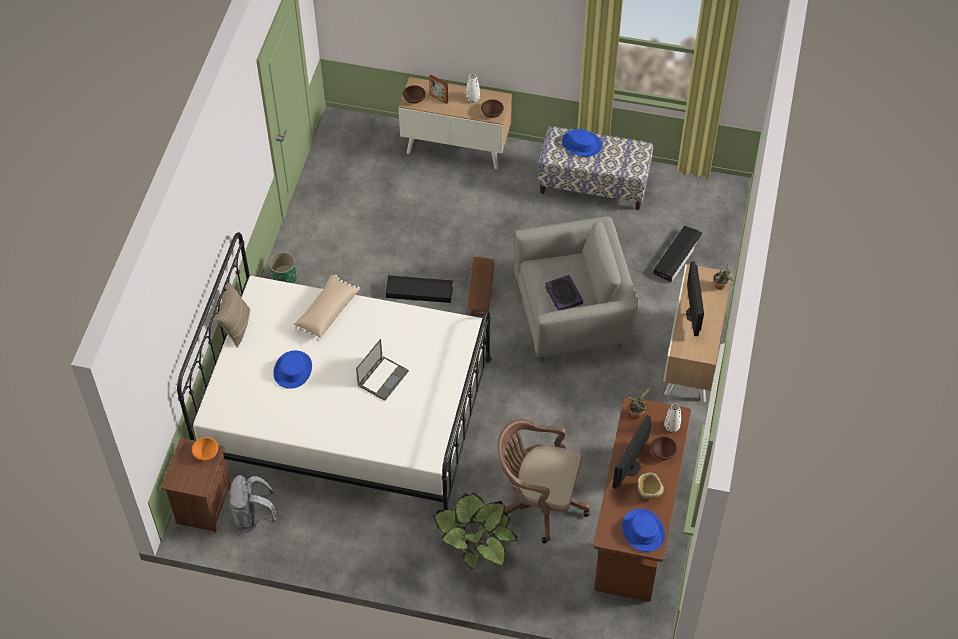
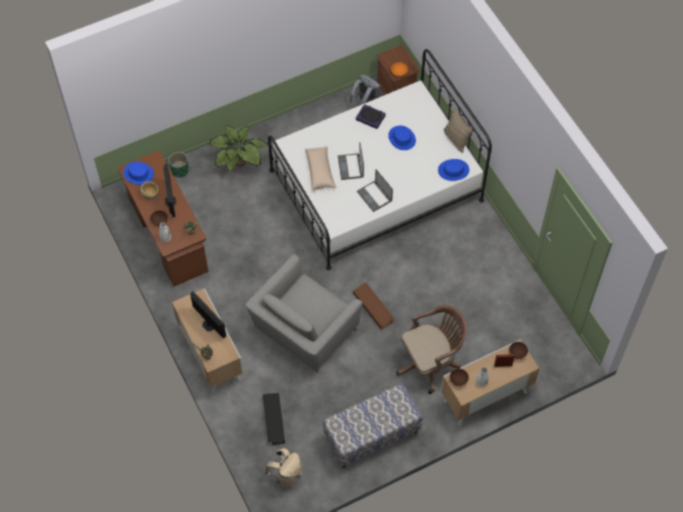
camera: 140 degrees right, 5 degrees up
green planter [269,252,297,283] -> green planter moved to [169,152,189,178]
beige pillow [294,275,360,341] -> beige pillow moved to [305,146,336,192]
black storage box [386,275,453,303] -> none
brown office chair [497,419,590,544] -> brown office chair moved to [396,305,467,394]
book [545,275,583,311] -> book moved to [356,104,386,129]
blue hat [562,129,602,157] -> blue hat moved to [438,159,469,181]
none -> beige backpack [265,448,302,490]
none -> laptop [357,169,393,212]

